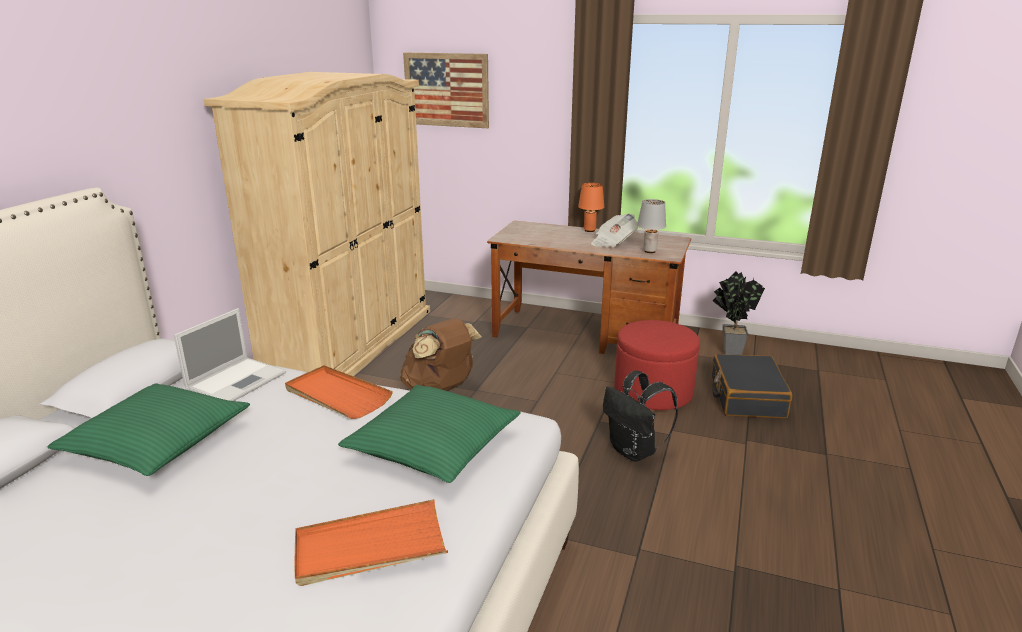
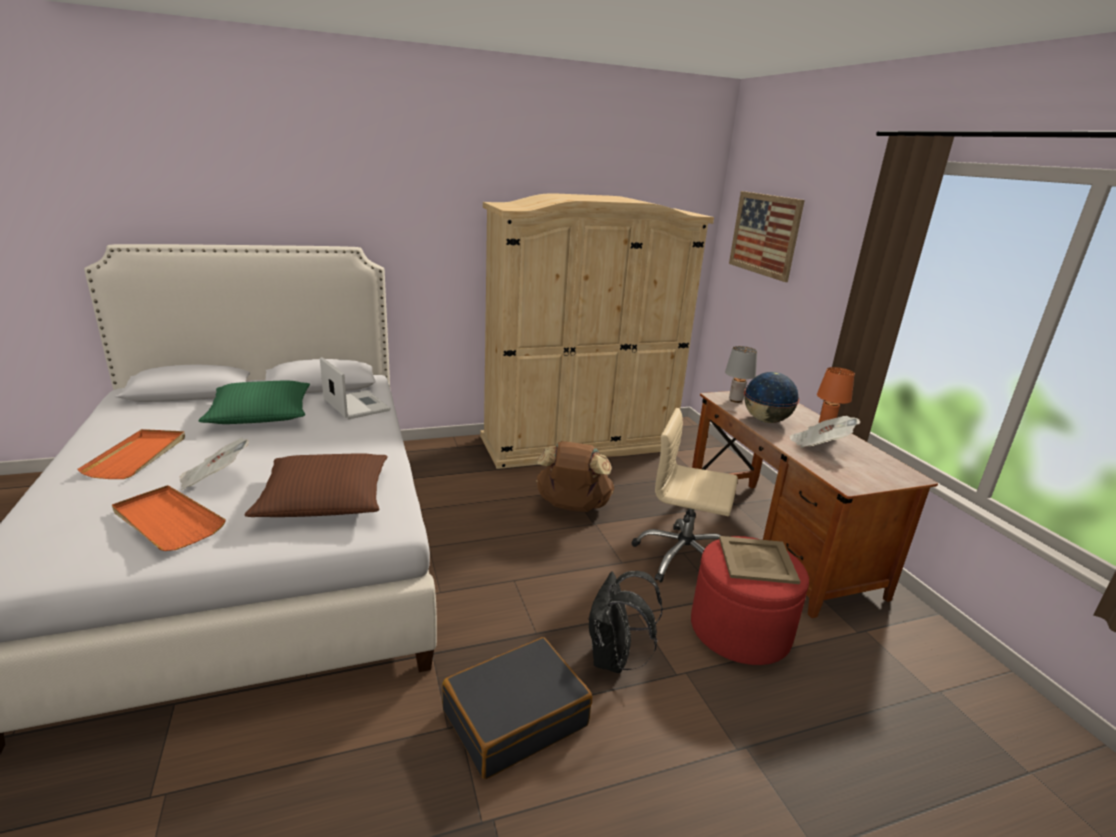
camera: 50 degrees right, 0 degrees up
laptop [174,308,286,401] -> laptop turned 120 degrees counterclockwise [320,357,391,420]
orange tray [285,365,393,419] -> orange tray moved to [78,429,185,479]
green pillow [338,385,520,483] -> brown pillow [244,453,387,517]
grey table lamp [637,199,666,253] -> grey table lamp moved to [725,346,757,403]
black suitcase [712,354,792,418] -> black suitcase moved to [442,637,592,779]
potted plant [713,271,765,355] -> none
none -> newspaper [180,437,249,490]
none -> beige office chair [632,408,738,582]
none -> beige tray [719,536,801,584]
none -> globe [744,372,800,423]

